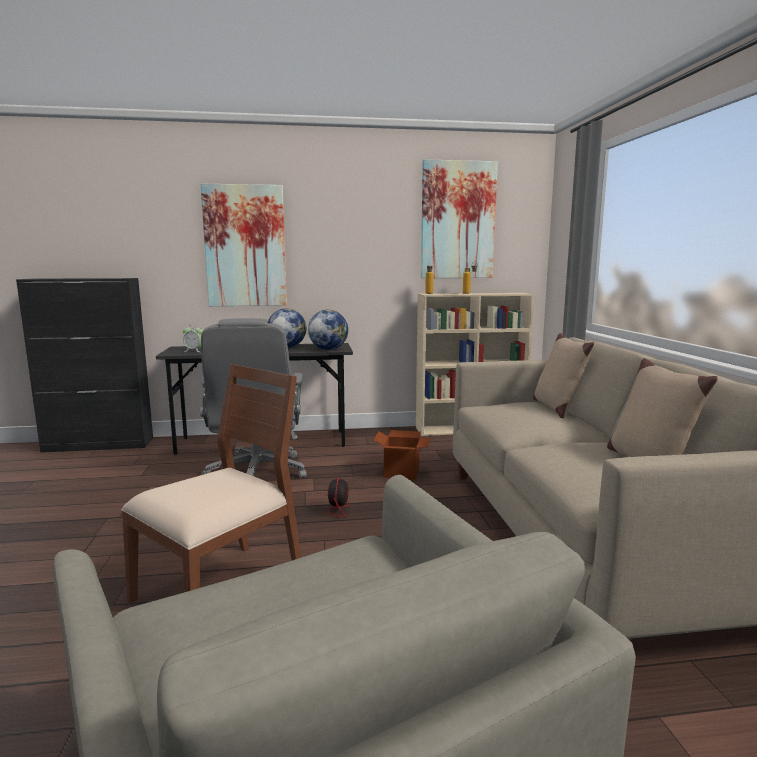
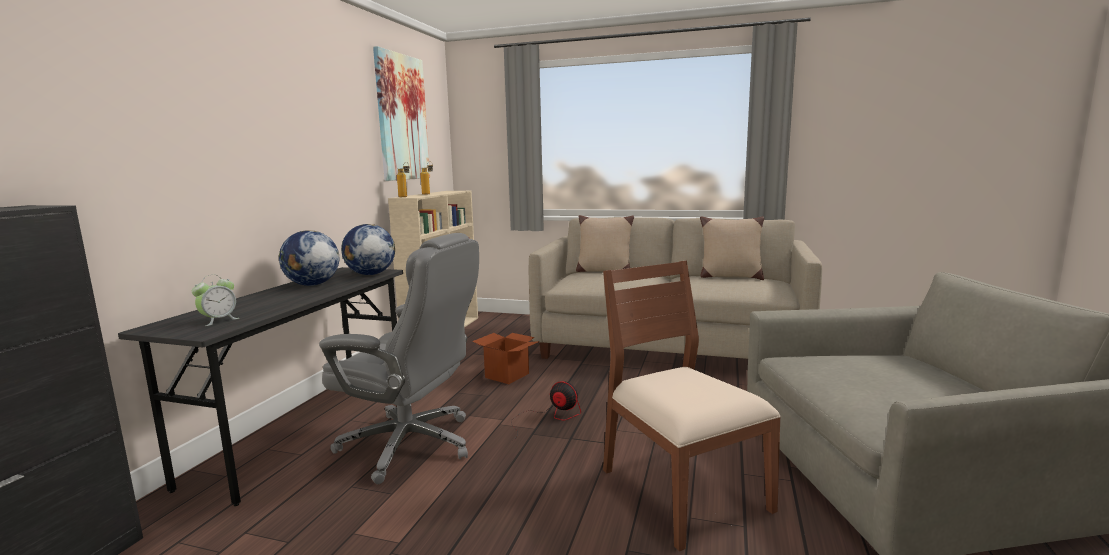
camera: 65 degrees left, 0 degrees up
picture [201,183,287,306] -> none

